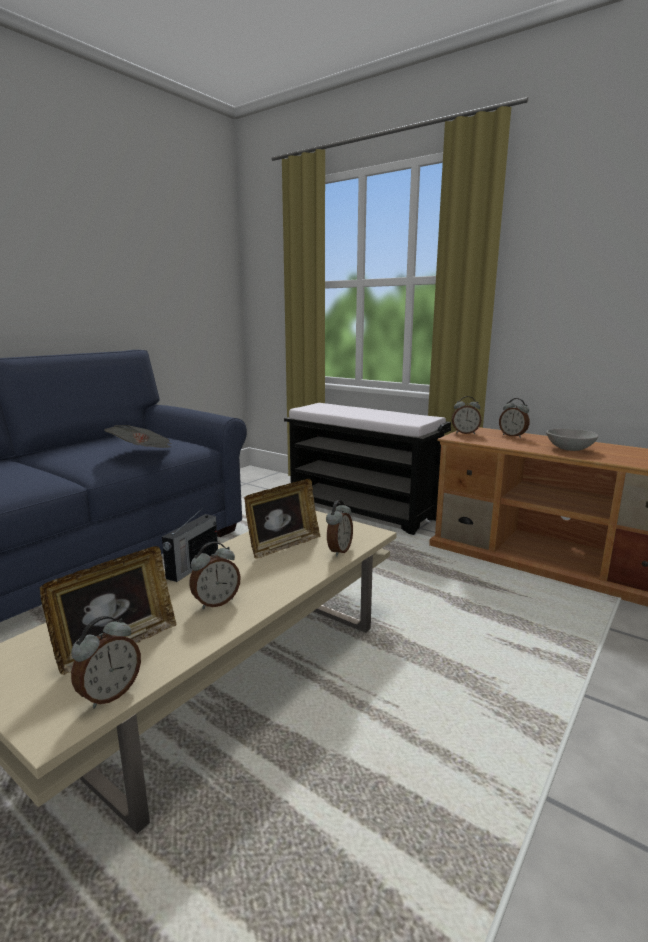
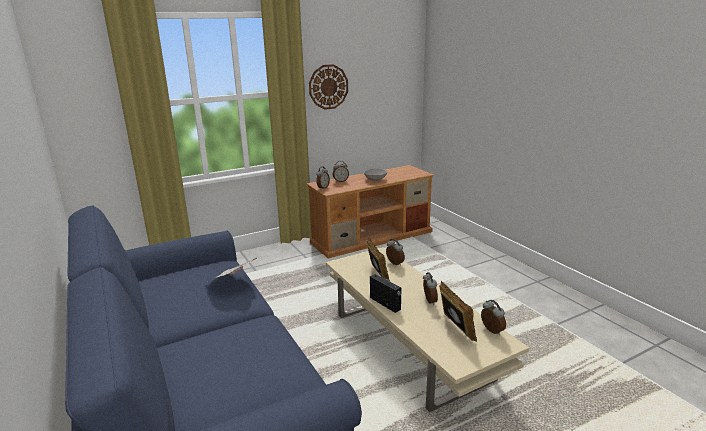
camera: 65 degrees left, 5 degrees up
black bench [284,403,451,535] -> none
none -> wall clock [309,64,348,110]

